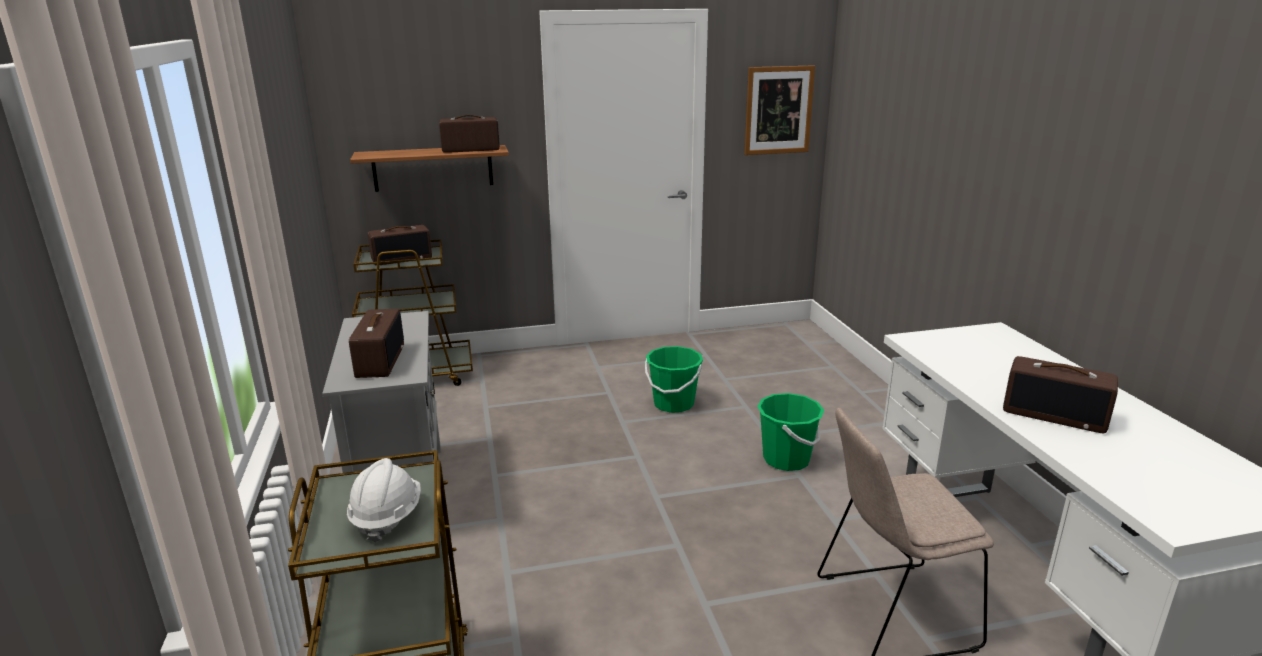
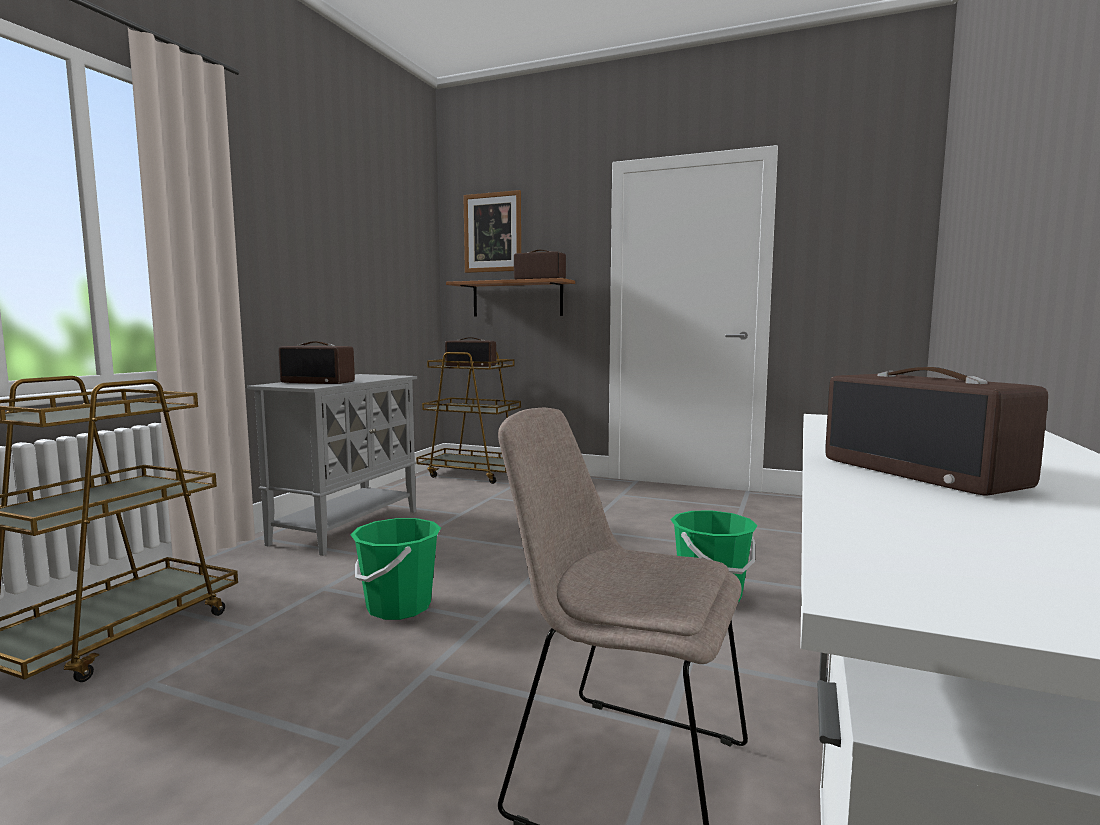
camera: 35 degrees right, 15 degrees down
white hard hat [347,458,421,542] -> none
radio [349,309,404,378] -> radio turned 75 degrees clockwise [278,341,355,384]
green bucket [645,346,703,413] -> green bucket moved to [351,518,441,620]
picture [744,65,815,155] -> picture moved to [463,190,521,273]

